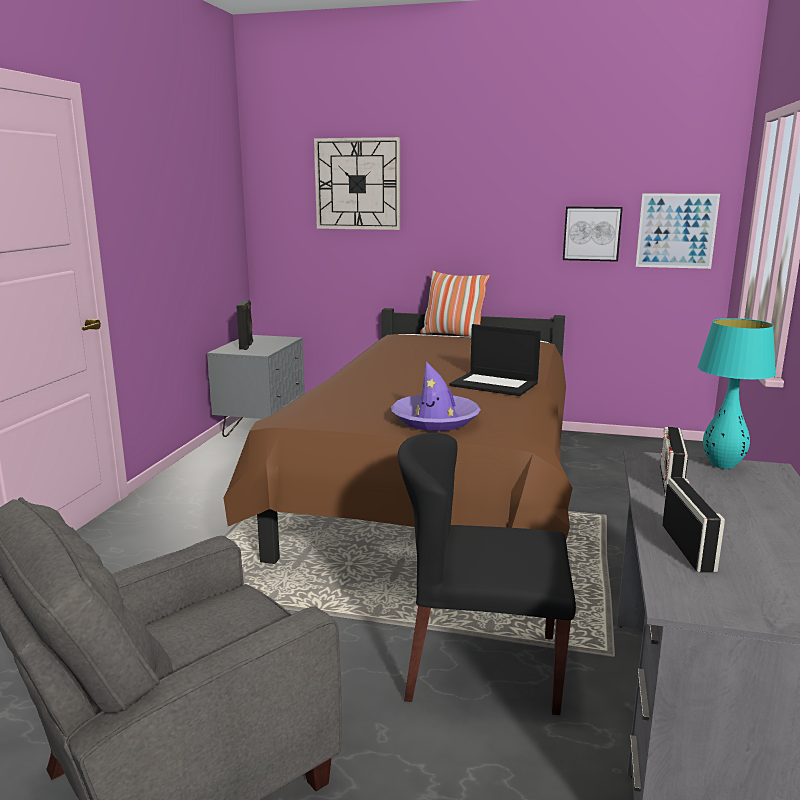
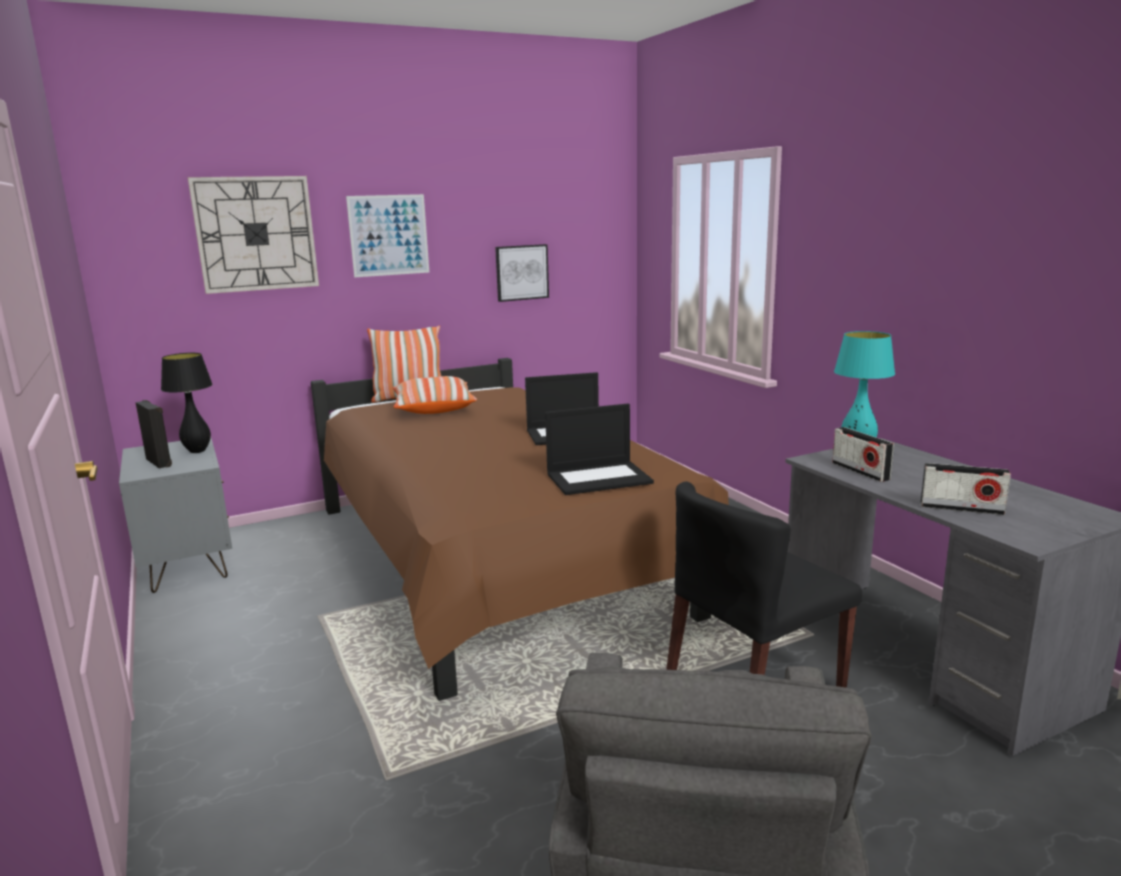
camera: 40 degrees left, 0 degrees up
purple hat [391,362,481,431] -> laptop [545,404,654,495]
picture [636,194,720,269] -> picture moved to [346,194,429,277]
radio [662,478,725,573] -> radio turned 150 degrees clockwise [921,463,1011,515]
none -> black table lamp [161,353,213,453]
none -> pillow [392,376,477,414]

